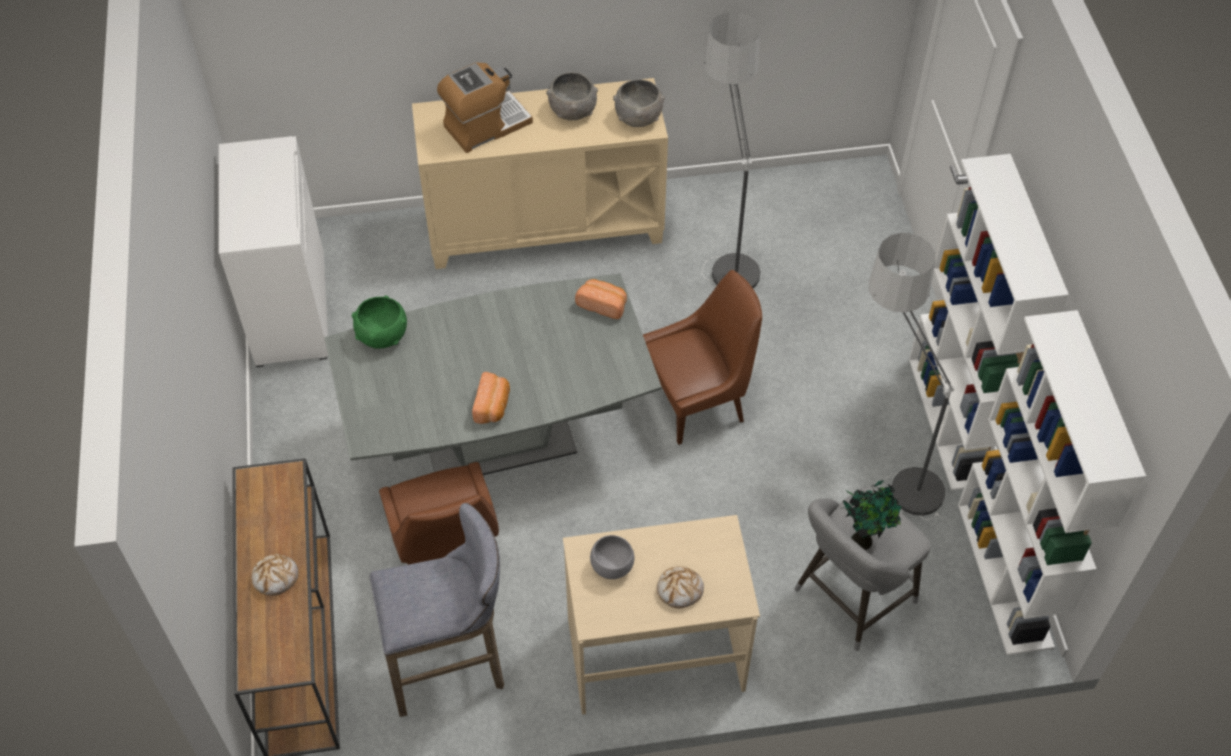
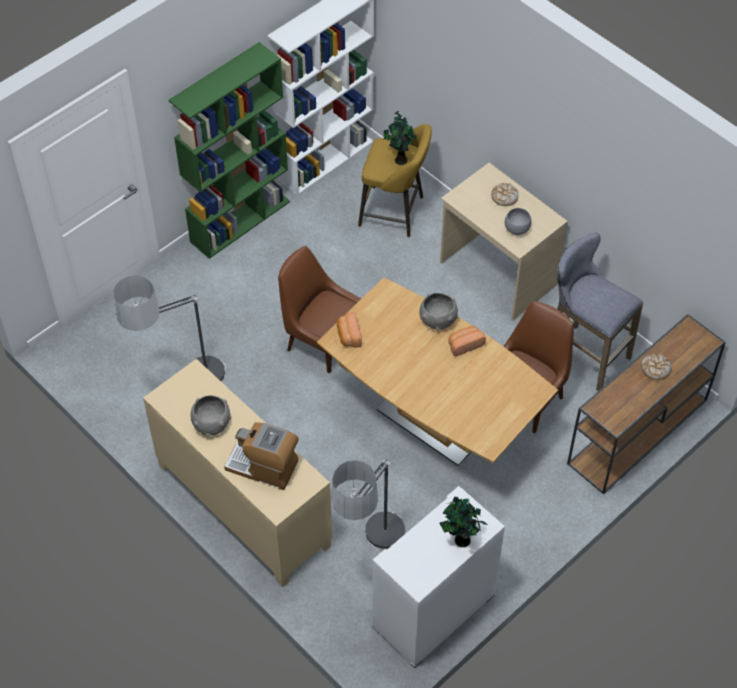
camera: 125 degrees left, 0 degrees up
grey dining table [324,274,662,475] -> brown dining table [317,278,558,466]
green bowl [352,296,407,348] -> none
grey bowl [613,79,665,127] -> grey bowl moved to [419,293,458,330]
grey stool [795,487,930,651] -> yellow stool [358,124,432,237]
floor lamp [869,233,954,520] -> floor lamp moved to [331,458,405,552]
white bookcase [909,154,1069,491] -> green bookcase [169,42,290,259]
none -> potted plant [439,496,488,547]

